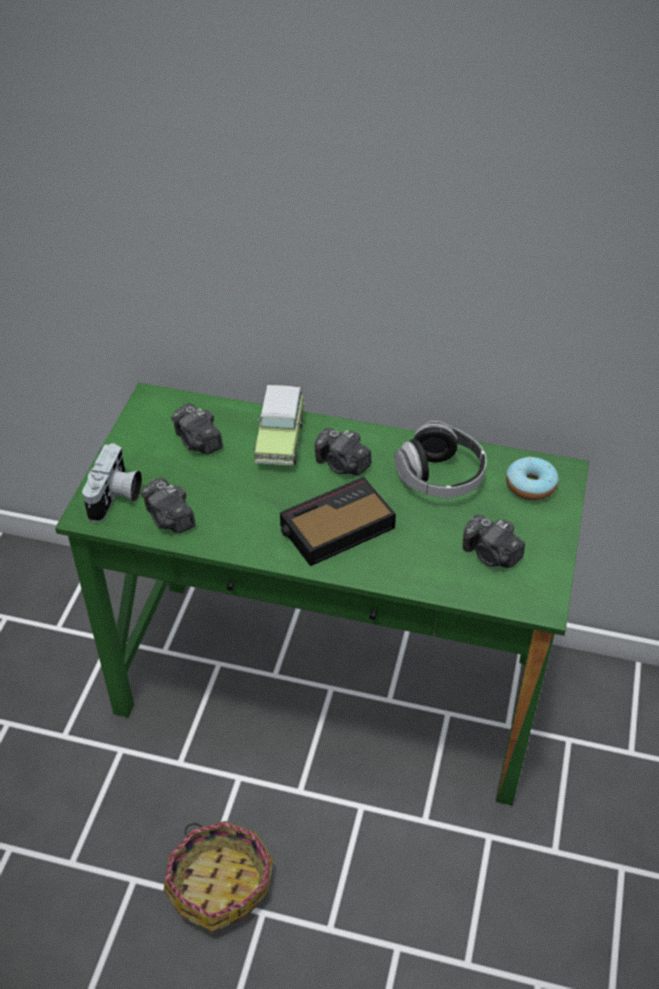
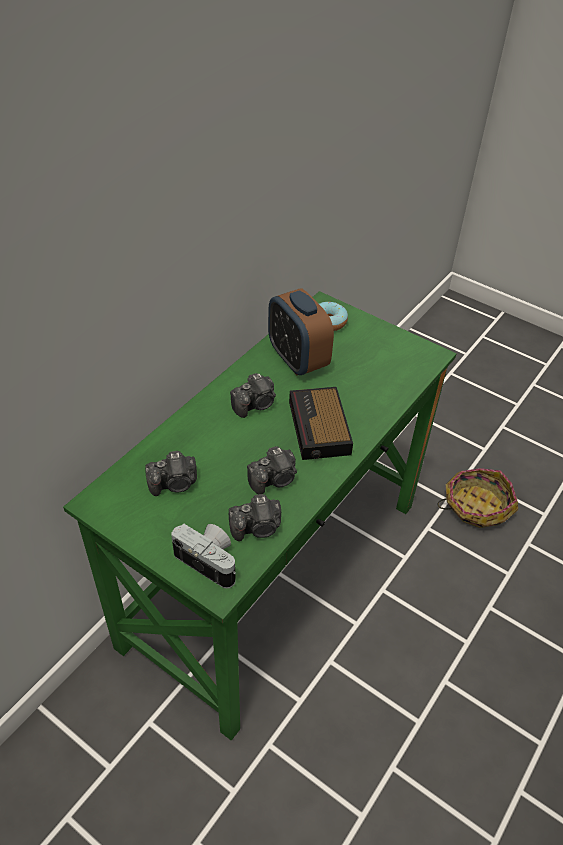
camera: 70 degrees left, 0 degrees up
basket [164,821,273,933] -> basket moved to [438,468,518,528]
toy car [254,385,305,465] -> none
headphones [394,421,486,498] -> alarm clock [268,289,334,375]
camera [463,515,525,568] -> camera moved to [247,446,297,494]

